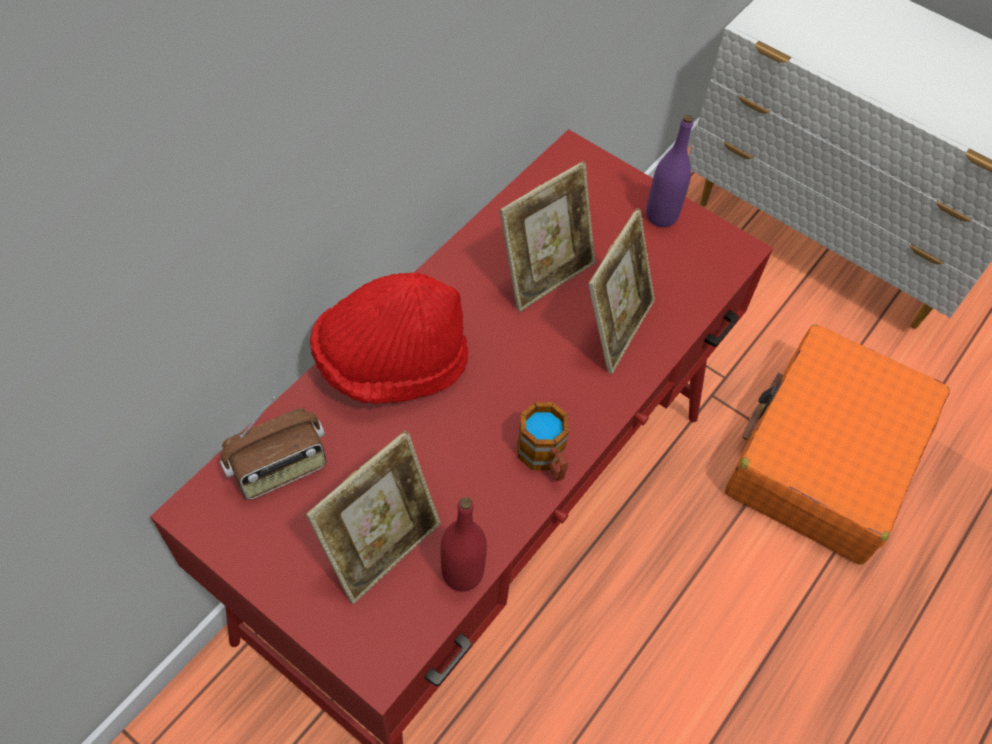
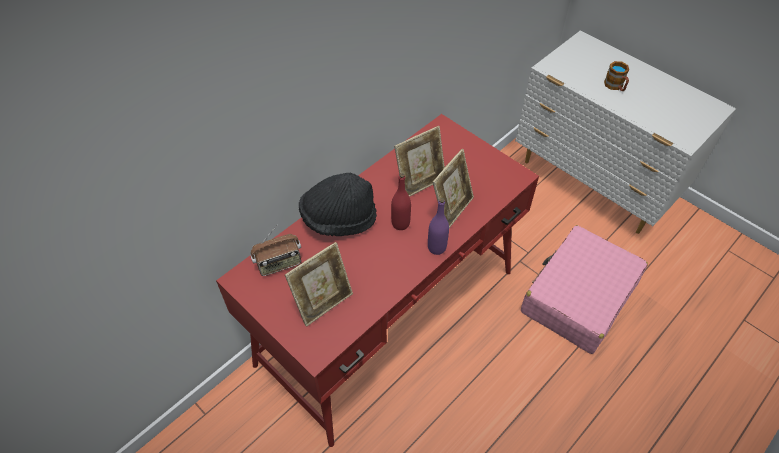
camera: 10 degrees right, 5 degrees down
red hat [310,272,469,404] -> black hat [299,173,377,236]
red bottle [441,497,487,592] -> red bottle moved to [391,173,411,230]
mug [517,402,569,481] -> mug moved to [604,61,629,91]
purple bottle [646,115,693,227] -> purple bottle moved to [428,198,449,255]
orange suitcase [725,324,950,565] -> pink suitcase [521,225,648,354]

